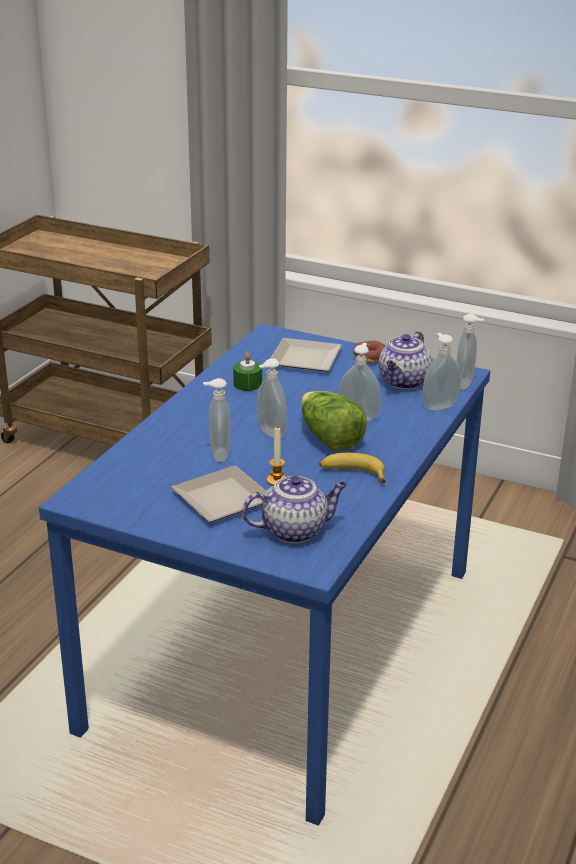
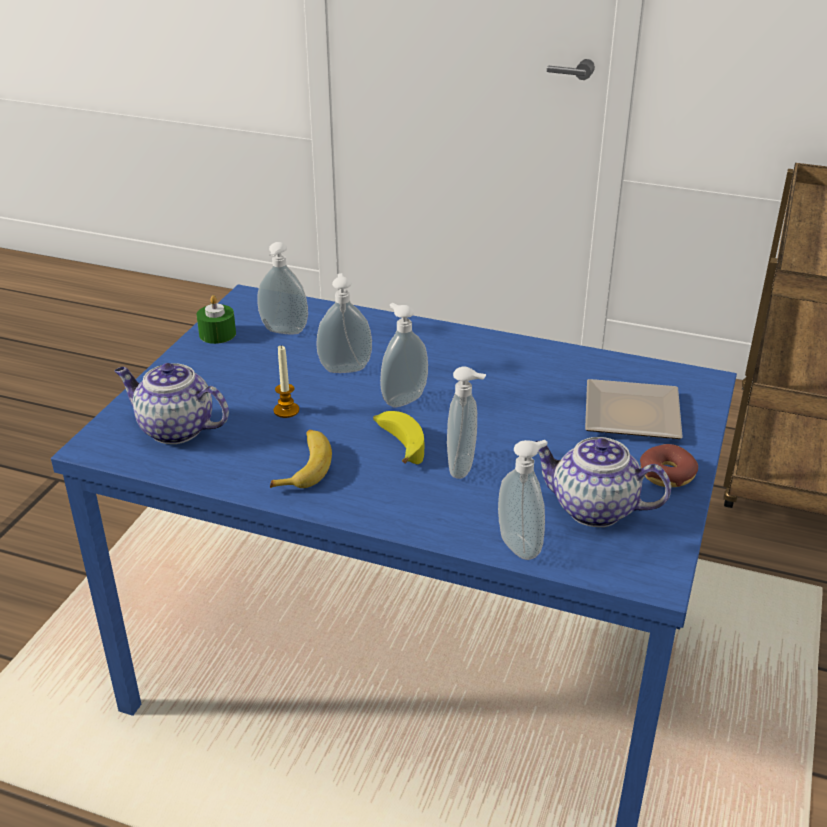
camera: 85 degrees right, 5 degrees up
plate [171,466,266,523] -> none
green candle [233,353,262,391] -> green candle moved to [196,295,236,344]
teapot [242,476,347,543] -> teapot turned 135 degrees clockwise [115,363,229,444]
lettuce [301,391,366,451] -> banana [373,411,424,464]
soap dispenser [456,314,484,389] -> soap dispenser moved to [257,242,308,334]

